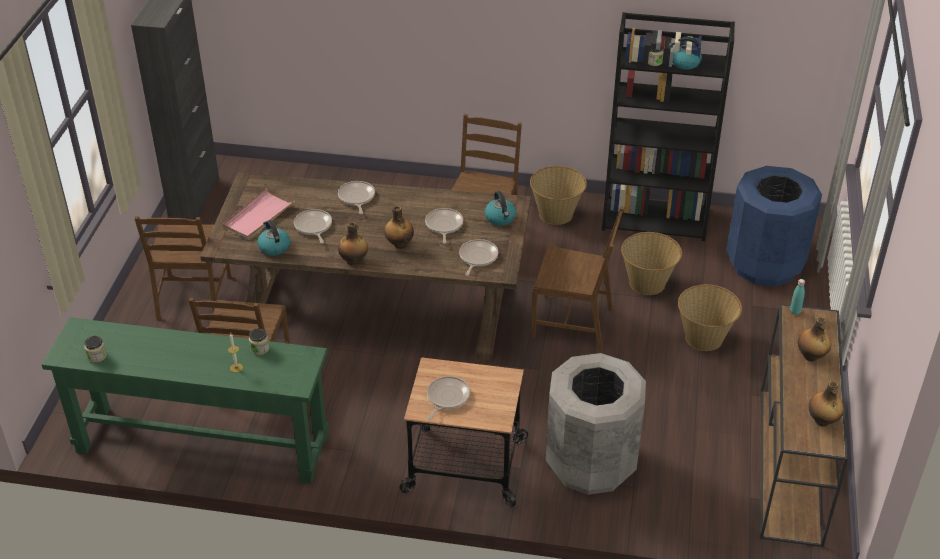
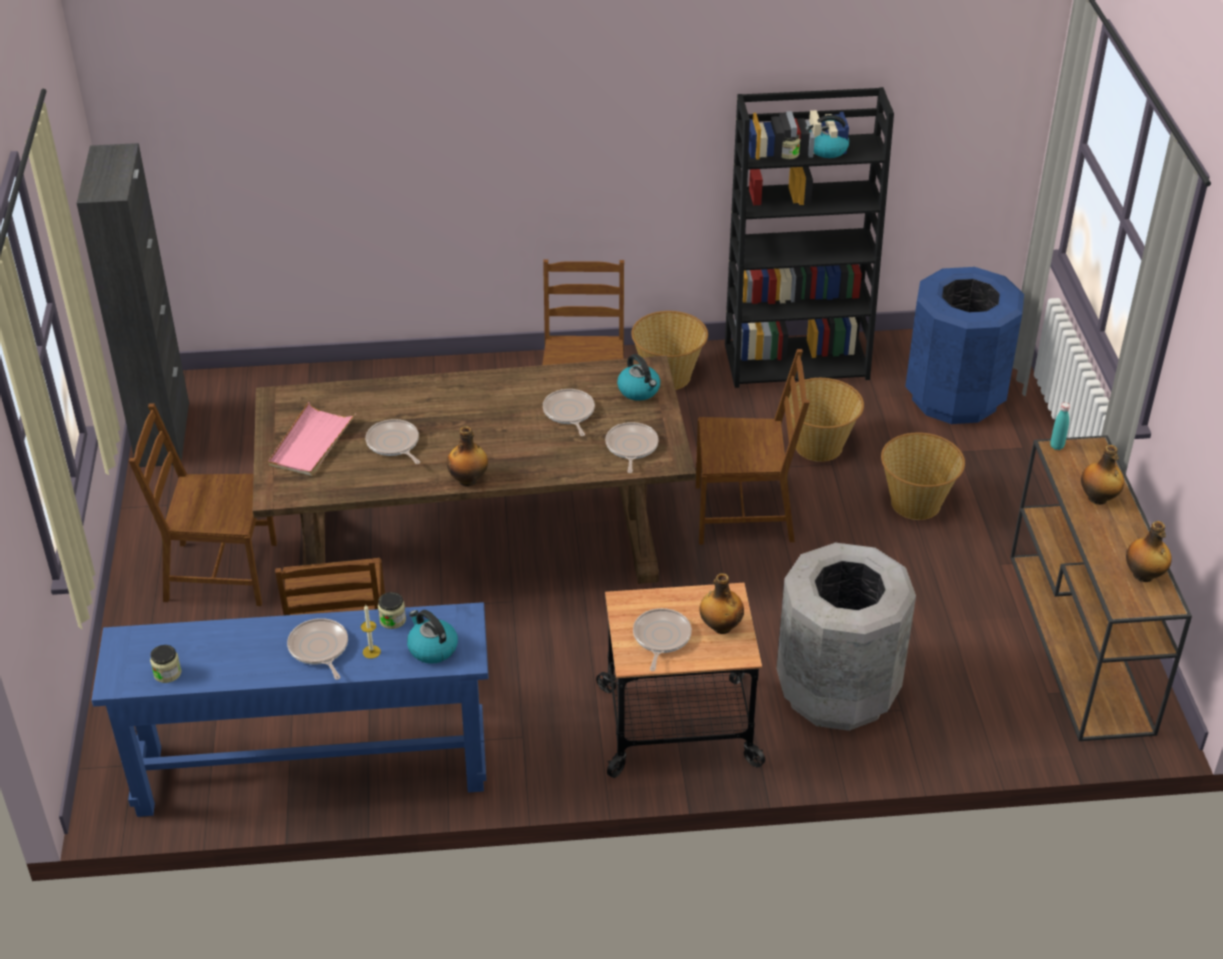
camera: 15 degrees left, 0 degrees up
green console table [42,317,329,484] -> blue console table [91,602,488,817]
brown chair [134,216,231,320] -> brown chair turned 105 degrees clockwise [129,403,277,606]
kettle [257,220,290,256] -> kettle moved to [407,610,458,664]
frying pan [338,181,375,214] -> frying pan moved to [287,618,348,680]
bottle [384,205,414,249] -> bottle moved to [700,573,744,634]

